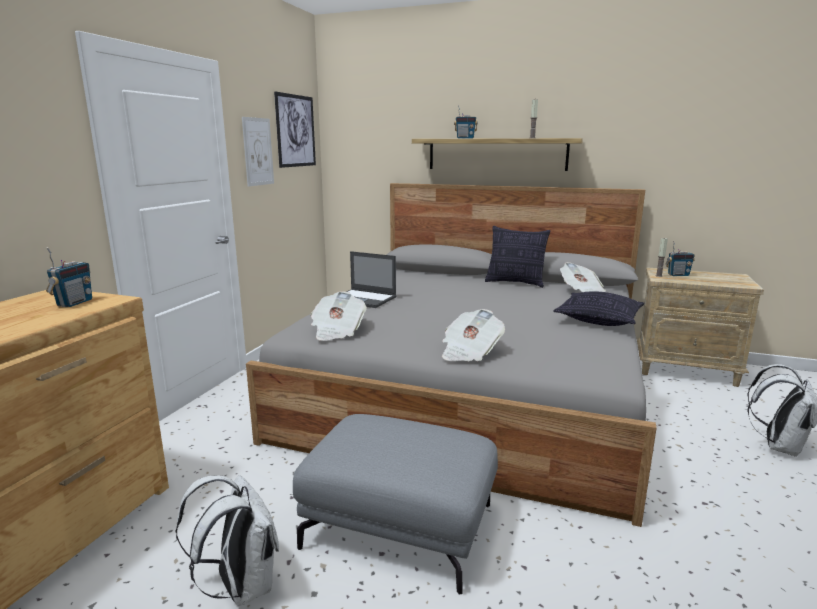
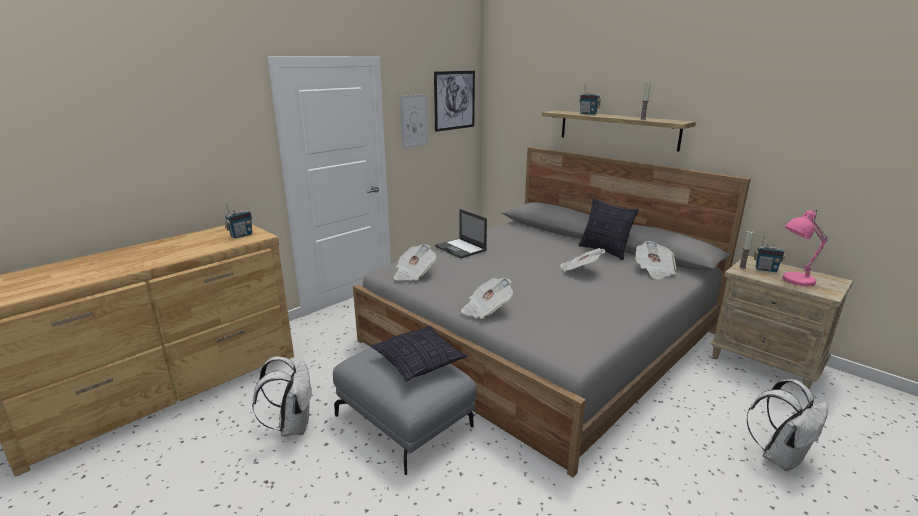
camera: 25 degrees right, 5 degrees up
pillow [553,291,645,326] -> pillow moved to [370,326,468,382]
none -> newspaper [560,248,605,272]
none -> pink table lamp [782,210,828,286]

